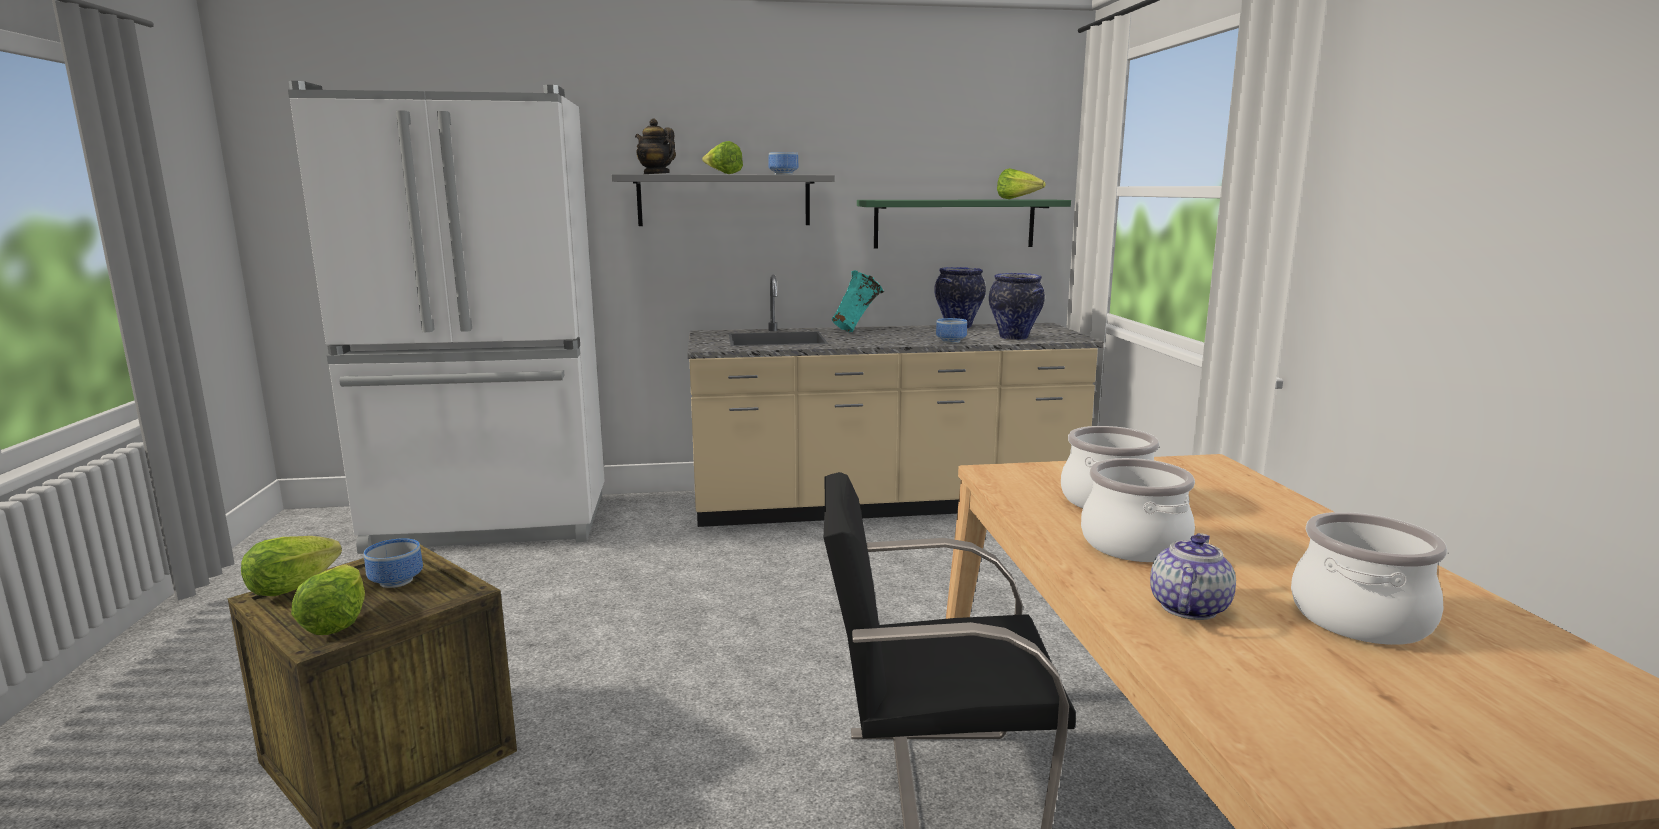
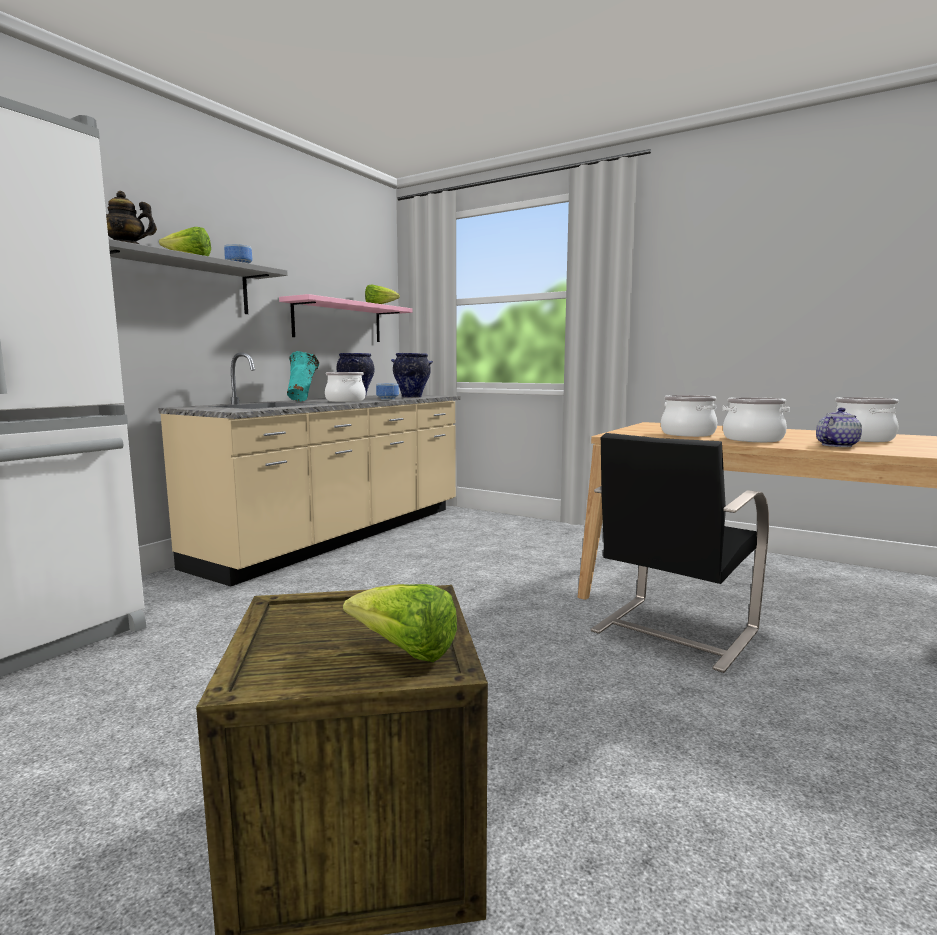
camera: 50 degrees left, 5 degrees down
lettuce [241,536,342,596] -> none
bowl [364,538,423,588] -> none
green shelf [857,199,1071,248] -> pink shelf [279,294,413,342]
teapot [1150,533,1236,620] -> teapot turned 75 degrees clockwise [816,407,862,447]
none -> cooking pot [325,372,366,402]

